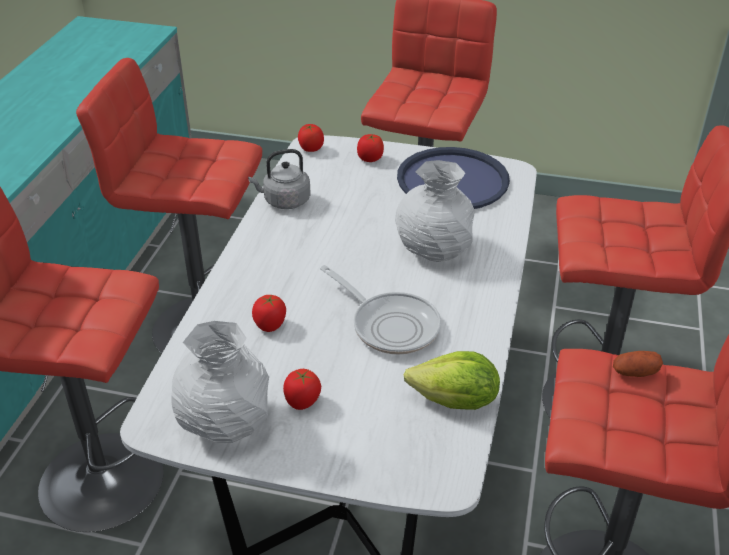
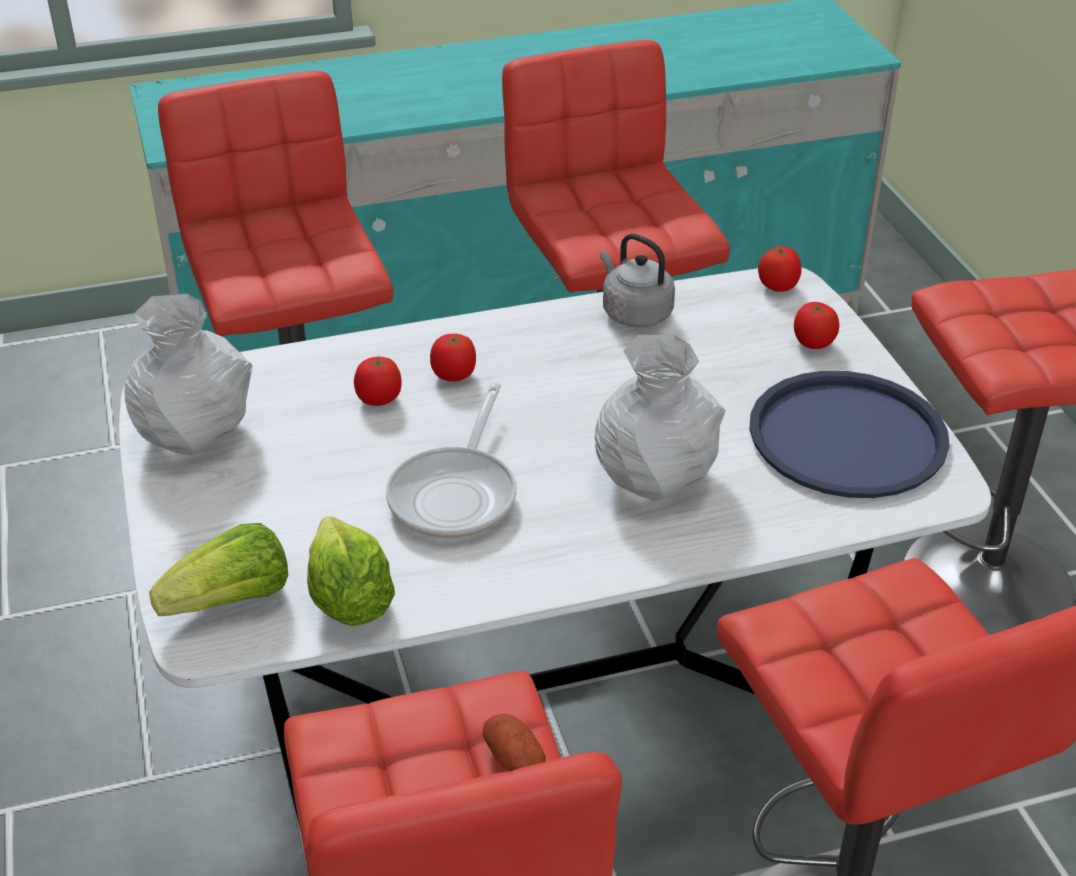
camera: 60 degrees right, 0 degrees up
tomato [283,369,321,410] -> tomato moved to [430,334,476,382]
none -> lettuce [149,523,288,616]

